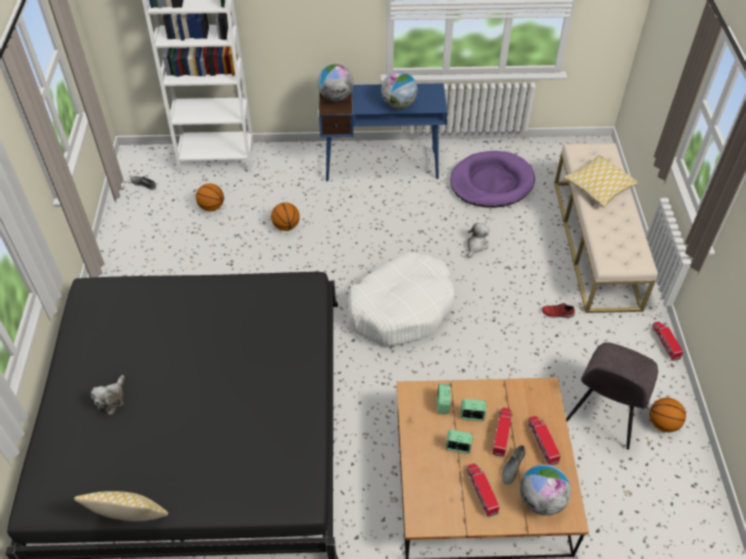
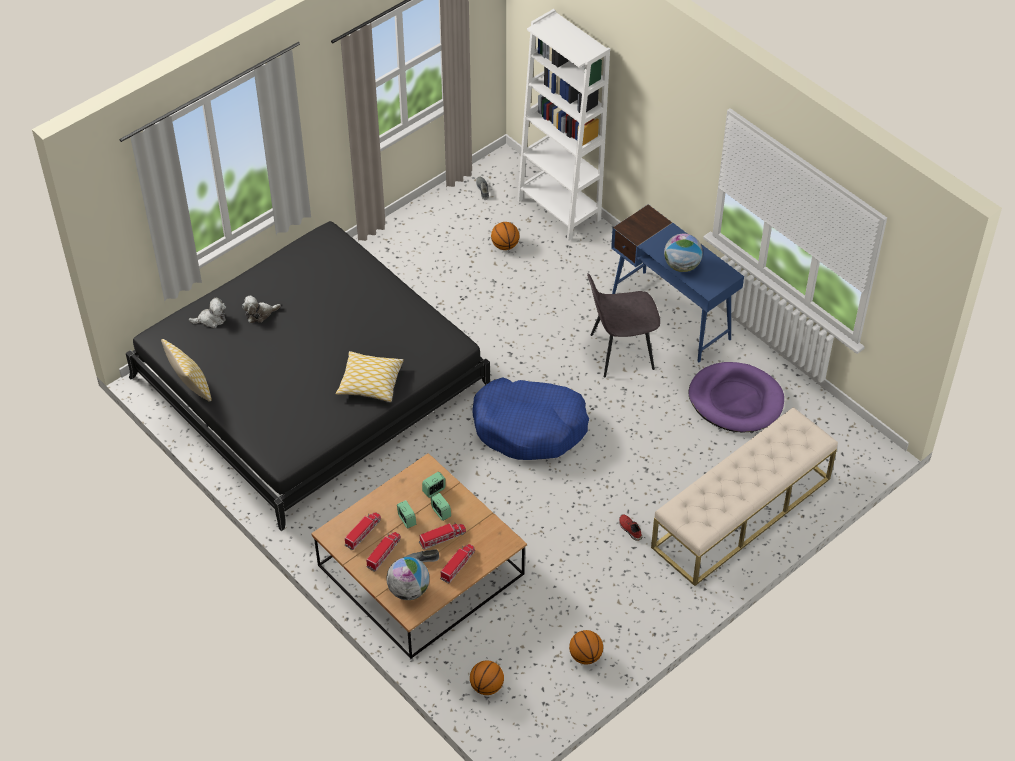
camera: 50 degrees right, 0 degrees up
basketball [271,202,300,231] -> basketball moved to [470,660,504,695]
globe [318,64,354,101] -> none
white dog bed [348,252,455,345] -> blue dog bed [472,377,589,460]
plush toy [467,223,489,258] -> plush toy moved to [189,298,226,328]
pillow [564,155,639,207] -> pillow moved to [336,351,404,402]
grey chair [566,342,658,450] -> grey chair moved to [587,273,660,378]
toy truck [652,322,683,361] -> toy truck moved to [345,512,381,550]

